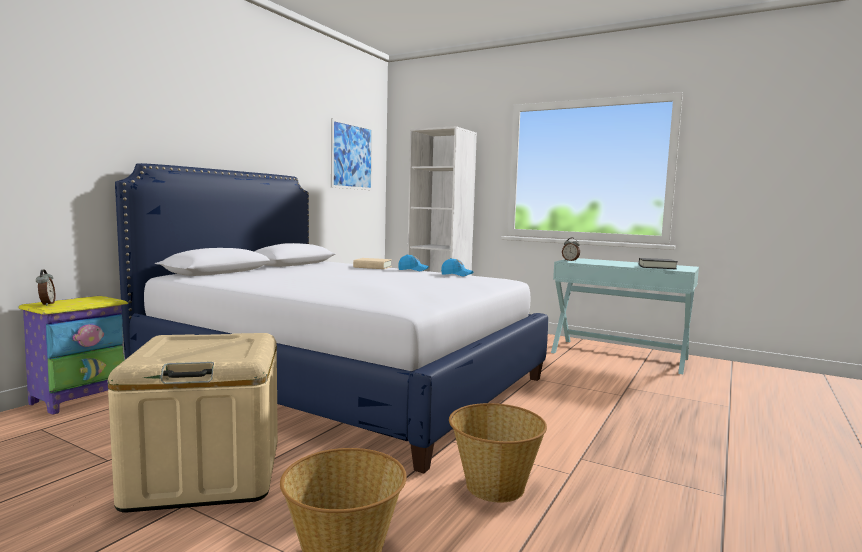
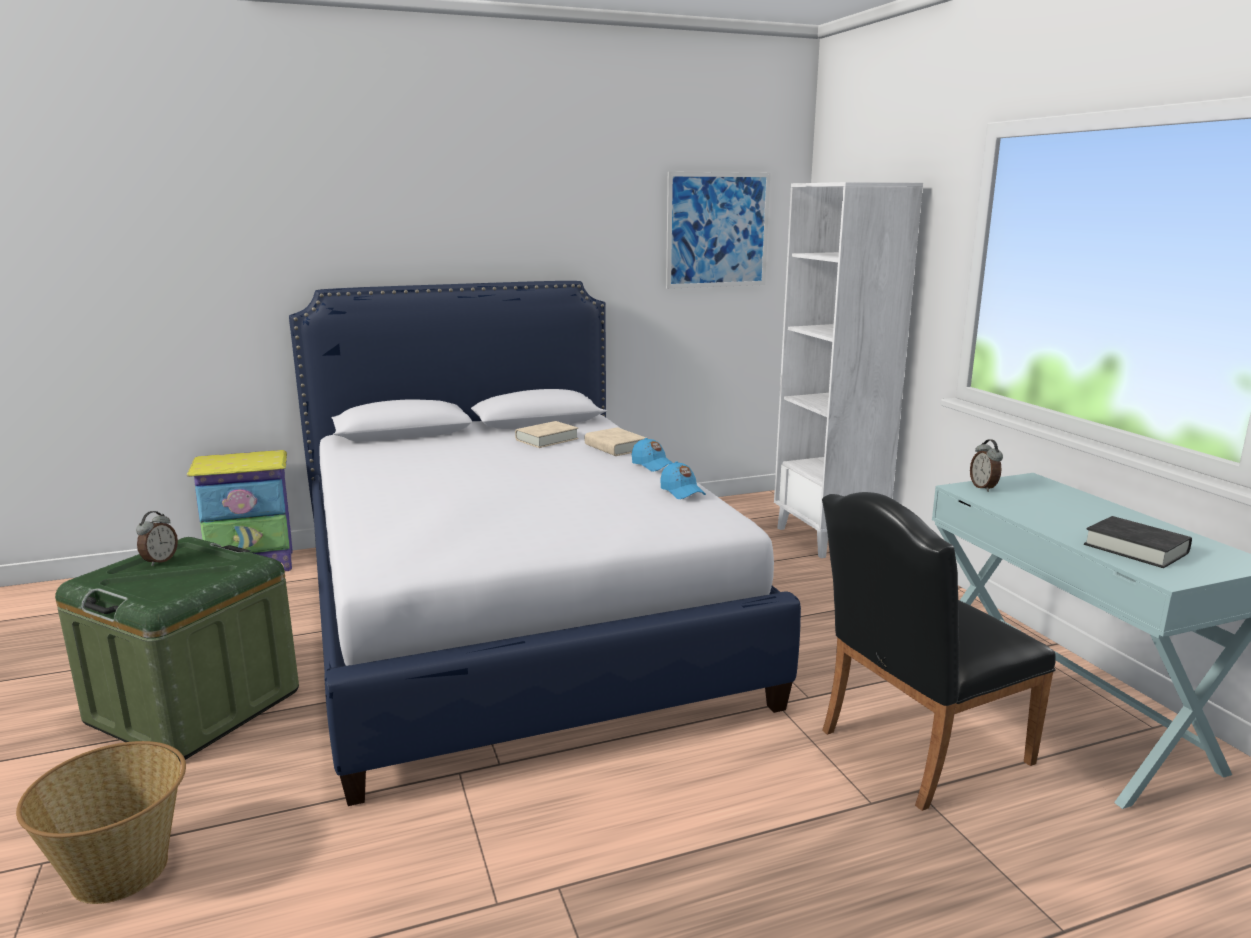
camera: 40 degrees right, 10 degrees up
alarm clock [36,269,56,306] -> alarm clock moved to [136,511,178,566]
beige storage box [108,333,278,513] -> green storage box [55,537,299,761]
basket [449,403,547,503] -> none
none -> beige book [515,421,579,448]
none -> black chair [822,492,1056,811]

